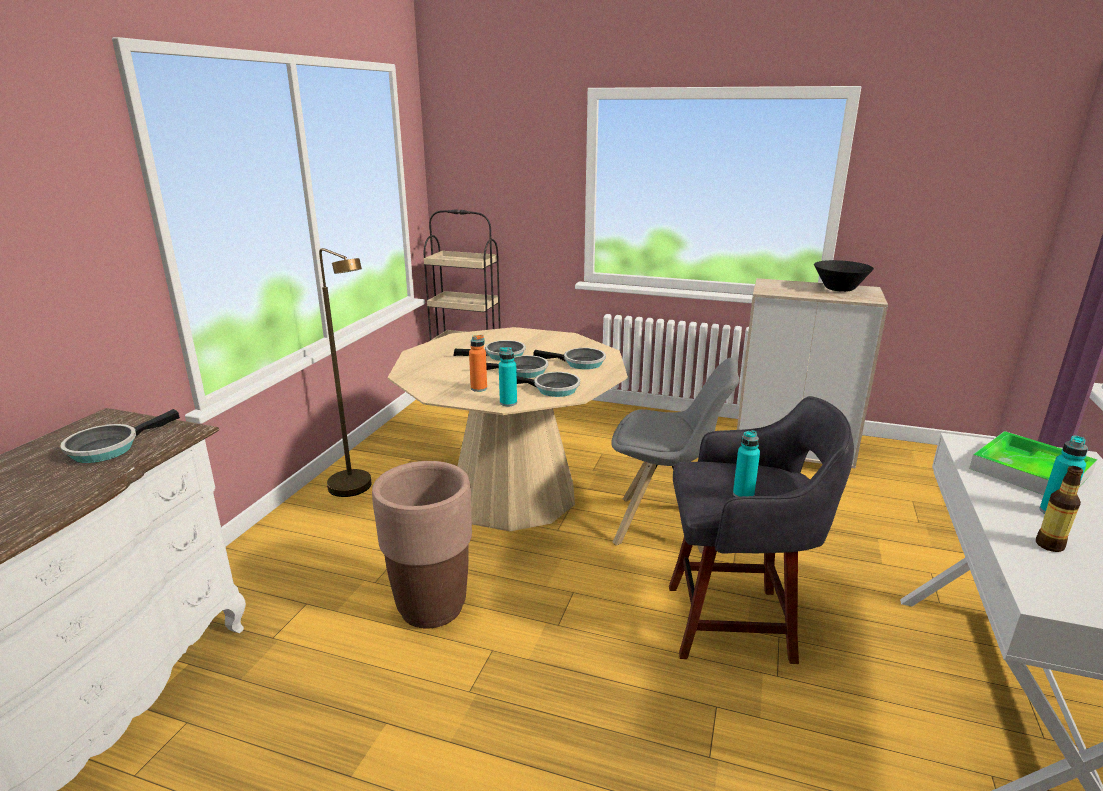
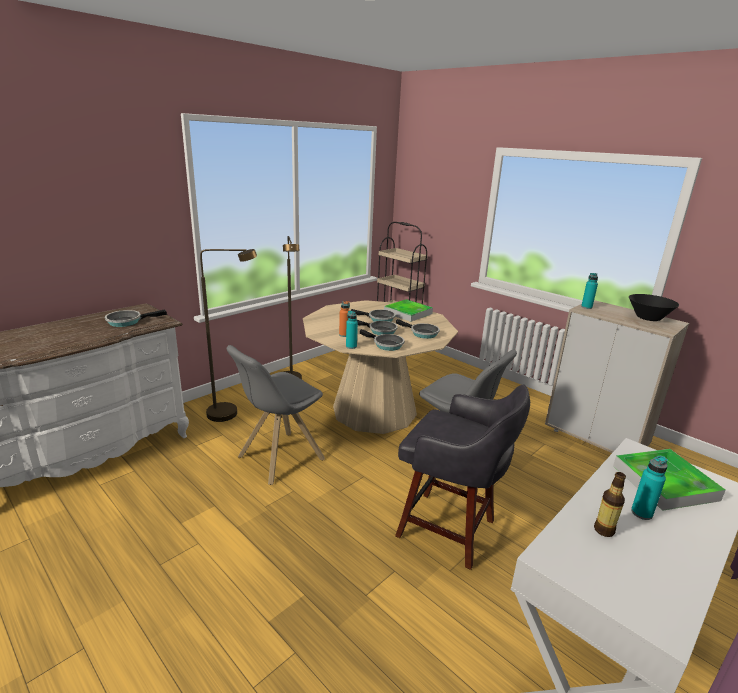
camera: 25 degrees right, 0 degrees up
brown planter [372,461,472,629] -> grey chair [227,345,325,485]
turquoise bottle [733,430,760,497] -> turquoise bottle moved to [581,273,598,309]
none -> brown floor lamp [200,249,257,422]
none -> tray [384,299,433,322]

